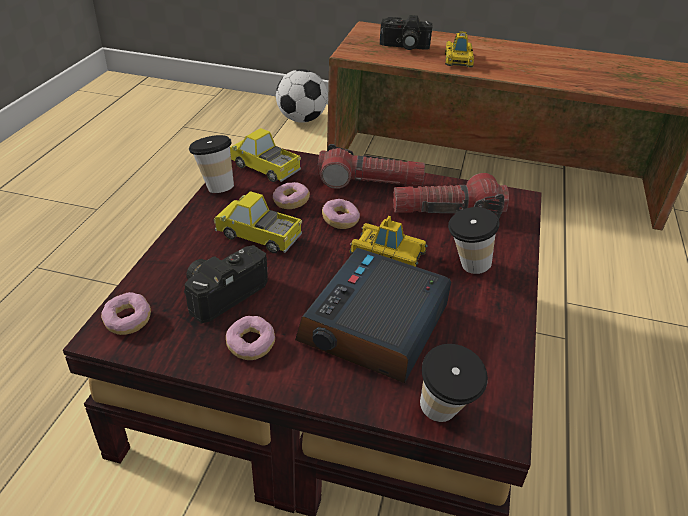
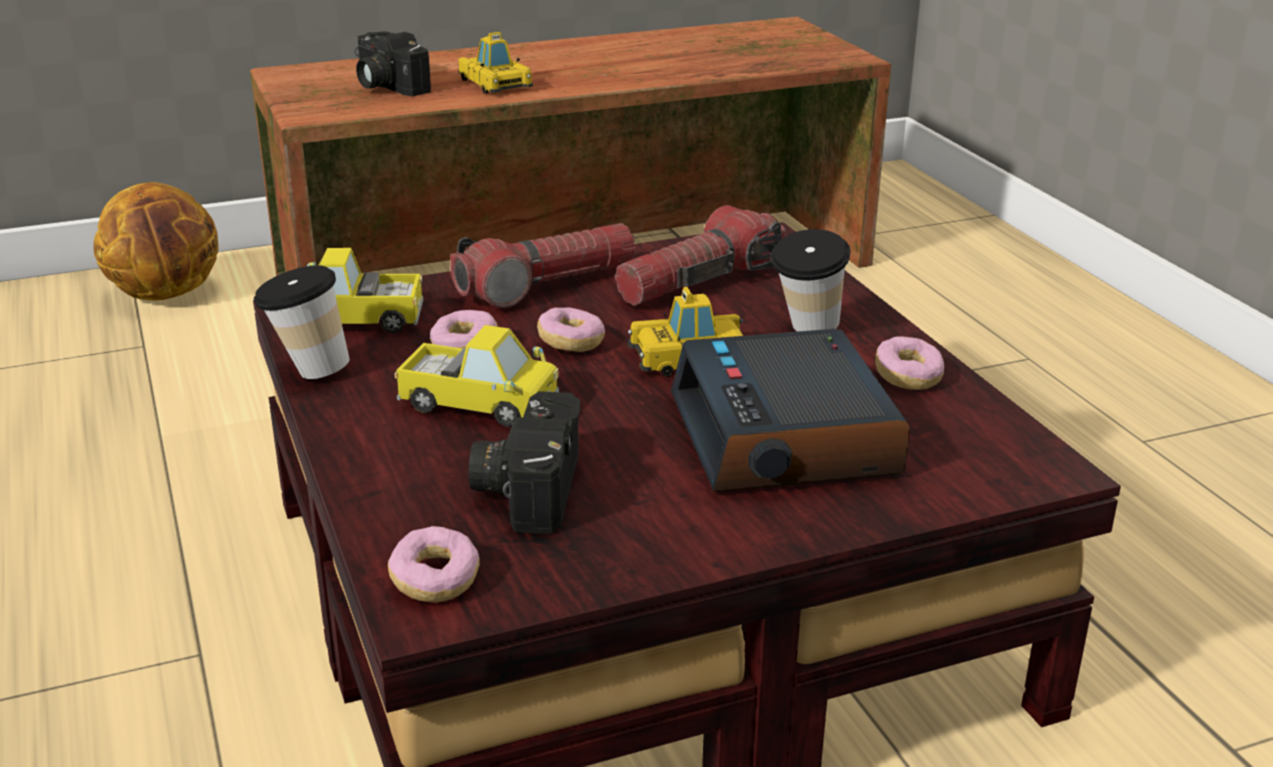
camera: 35 degrees left, 10 degrees down
toy truck [214,191,302,253] -> toy truck turned 150 degrees counterclockwise [394,325,559,427]
donut [226,316,275,360] -> donut moved to [875,336,944,390]
football [276,69,328,123] -> basketball [93,182,218,301]
camera [380,15,433,50] -> camera turned 75 degrees clockwise [355,31,431,96]
cup [420,344,488,422] -> none

